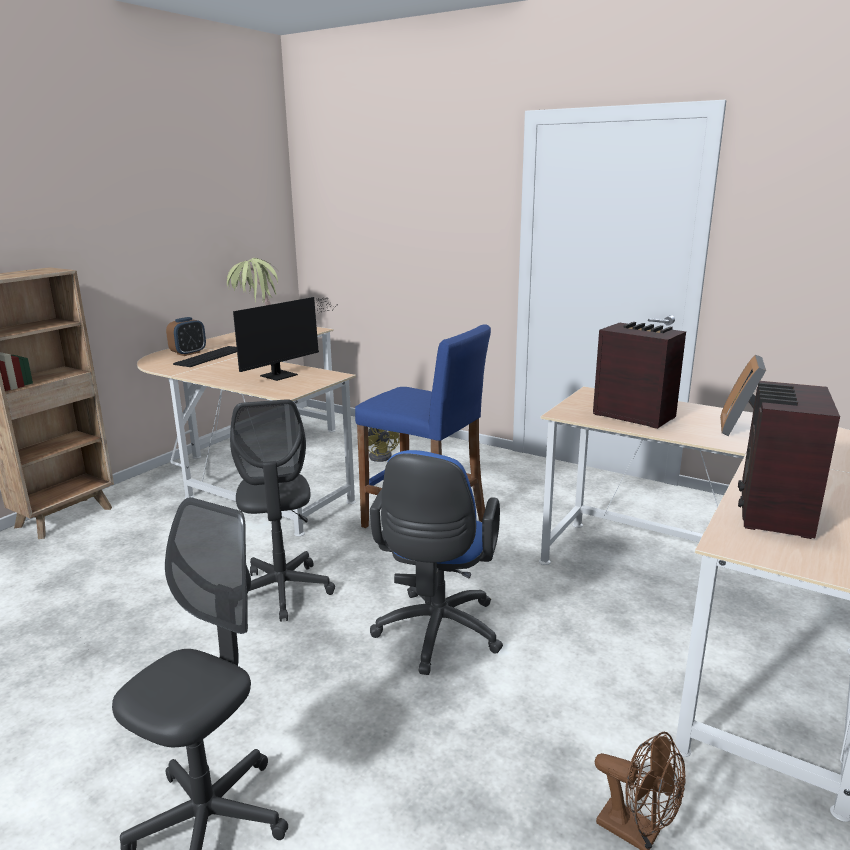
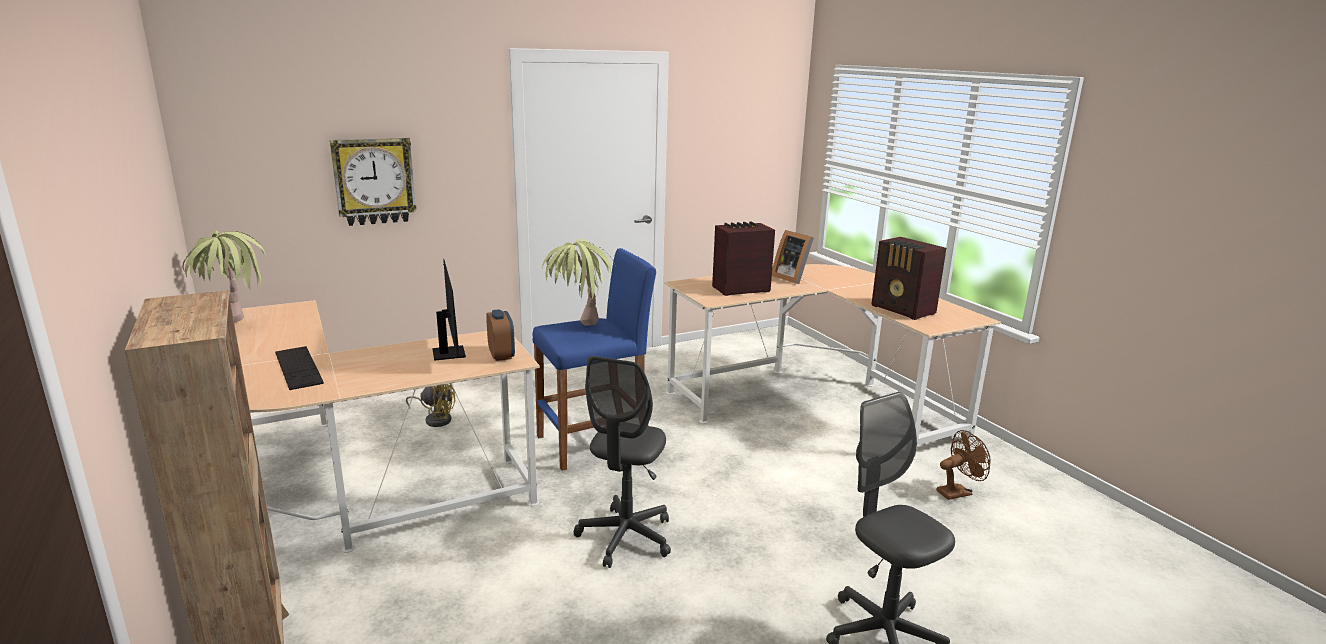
camera: 60 degrees left, 0 degrees up
alarm clock [166,317,206,356] -> alarm clock moved to [486,309,515,361]
grey office chair [230,399,335,622] -> grey office chair turned 90 degrees clockwise [573,356,671,568]
blue office chair [370,450,503,675] -> none
none -> wall clock [330,138,417,226]
none -> potted plant [542,238,615,326]

